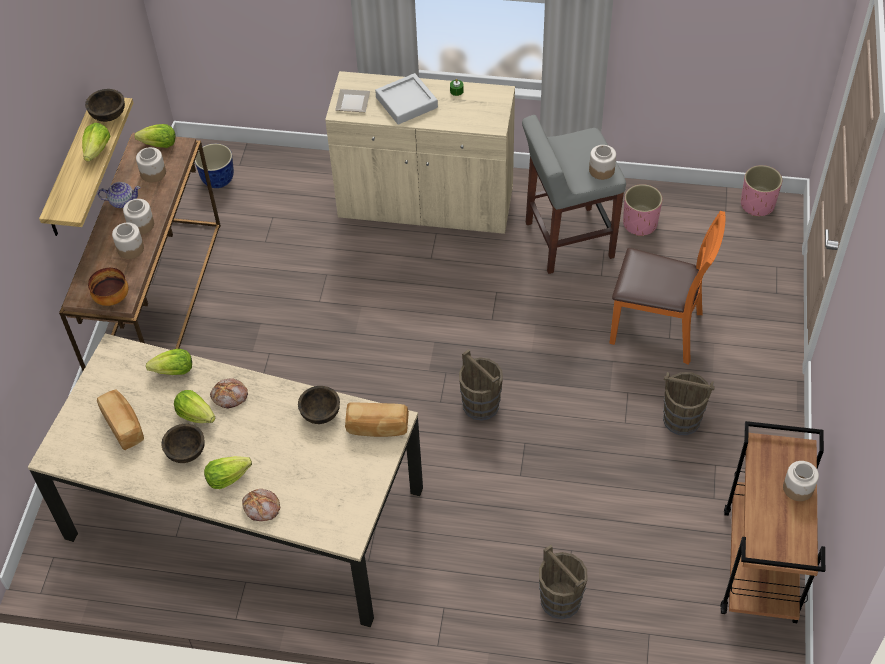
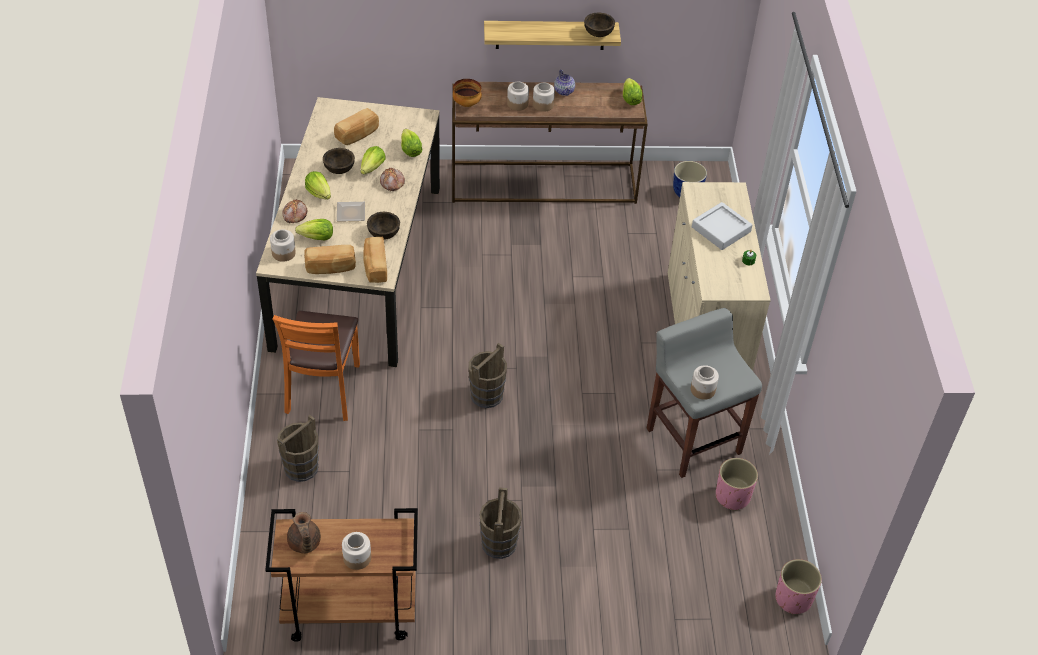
camera: 75 degrees right, 5 degrees down
lettuce [82,123,111,161] -> lettuce moved to [295,219,333,240]
jar [136,147,166,183] -> jar moved to [270,229,296,262]
plate [335,89,370,112] -> plate moved to [337,202,365,222]
orange chair [609,211,726,365] -> orange chair moved to [273,311,360,421]
none -> brown teapot [287,512,321,553]
none -> bread [304,245,356,274]

